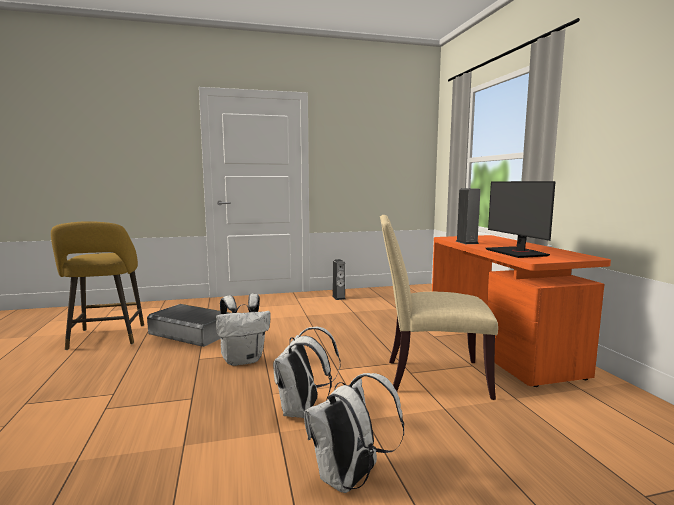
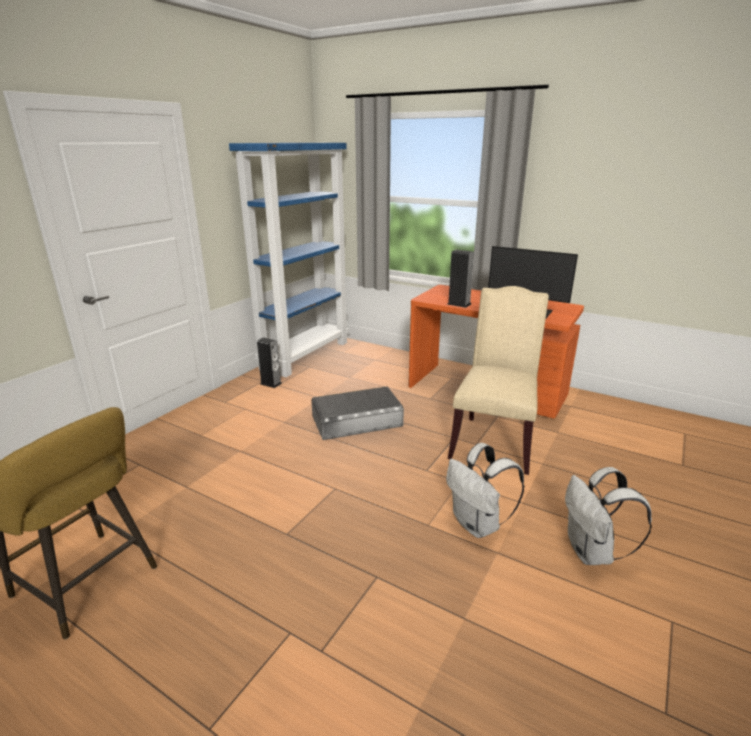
camera: 45 degrees left, 15 degrees up
grey storage box [147,304,230,347] -> grey storage box moved to [311,386,404,440]
white backpack [216,294,271,366] -> none
beige chair [380,215,498,400] -> beige chair turned 150 degrees clockwise [448,286,549,475]
none -> blue bookcase [229,143,349,377]

